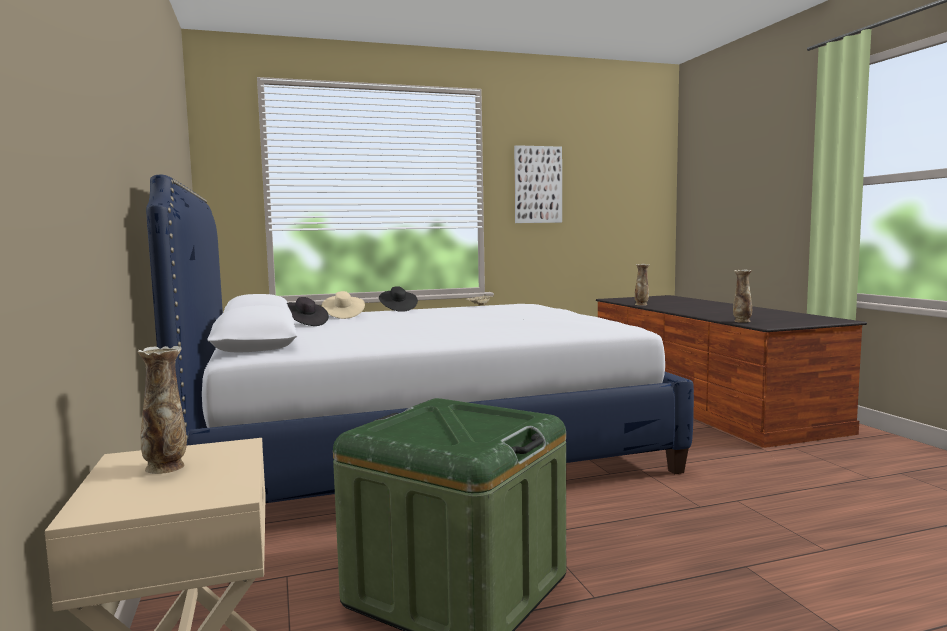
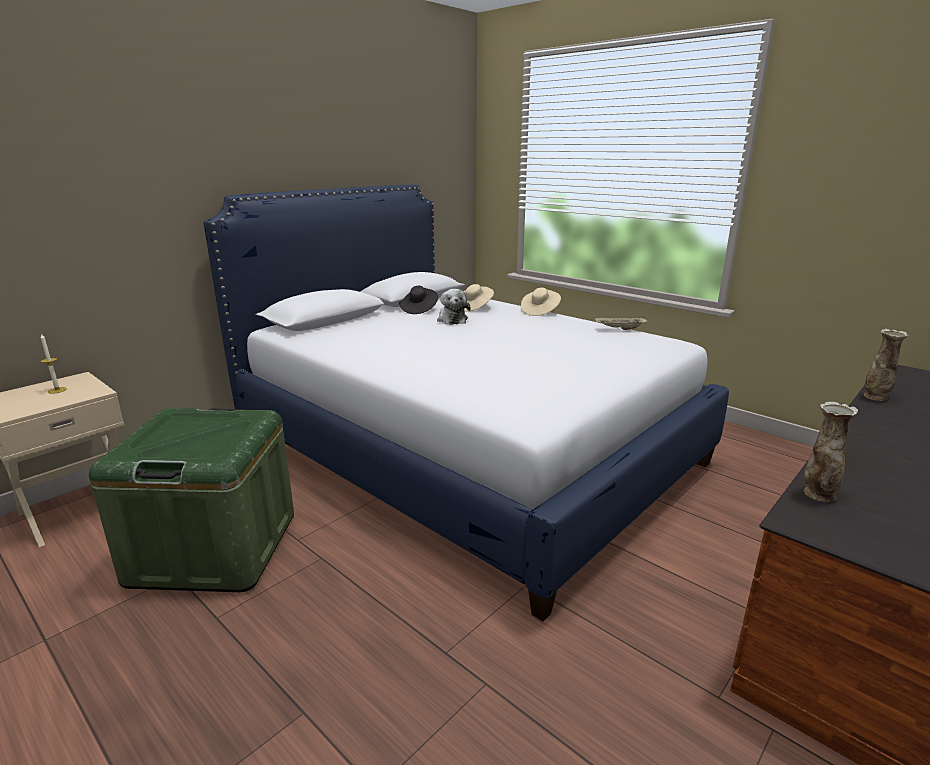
camera: 60 degrees right, 15 degrees up
vase [138,346,187,474] -> candle [40,333,67,394]
black hat [379,286,418,312] -> beige hat [521,288,561,316]
picture [514,145,562,223] -> none
none -> plush toy [437,289,471,325]

